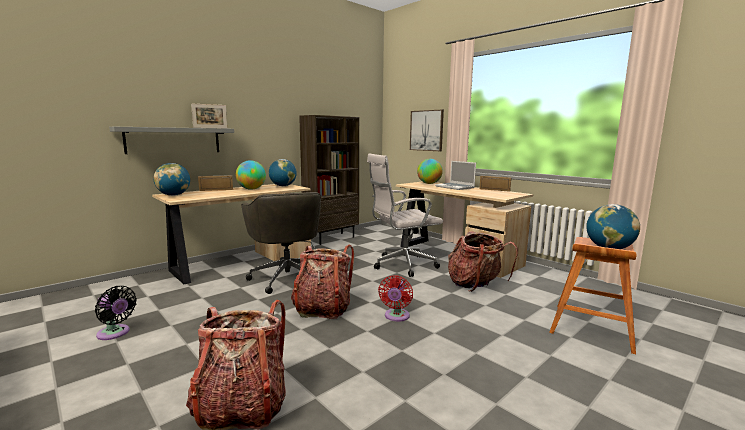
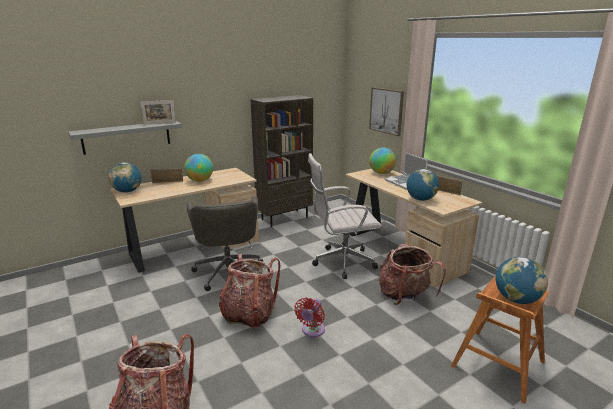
camera: 10 degrees right, 10 degrees up
black fan [95,286,137,340] -> none
globe [269,159,297,186] -> globe moved to [407,169,439,201]

